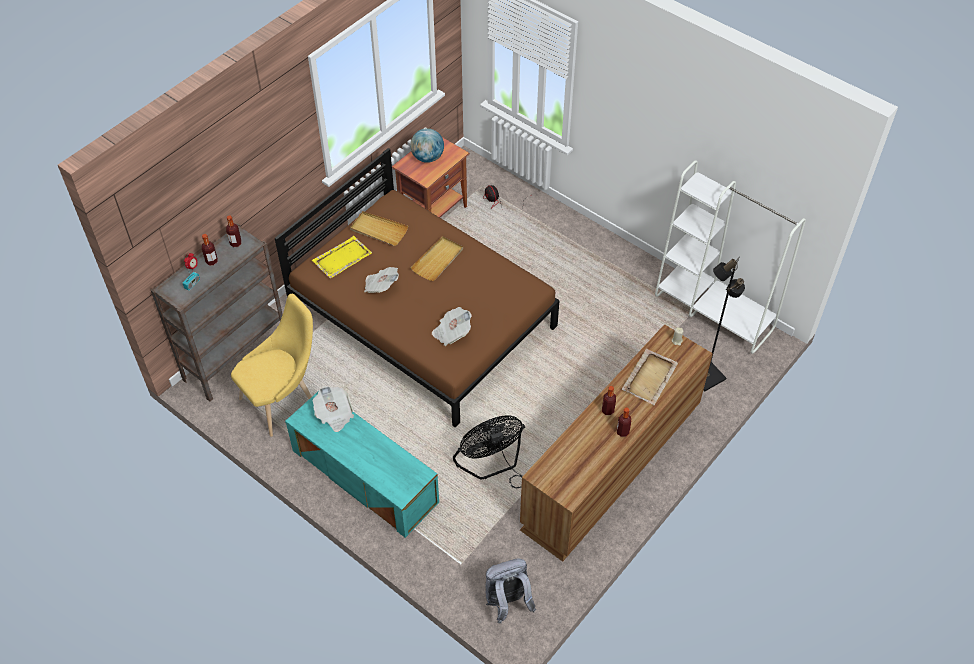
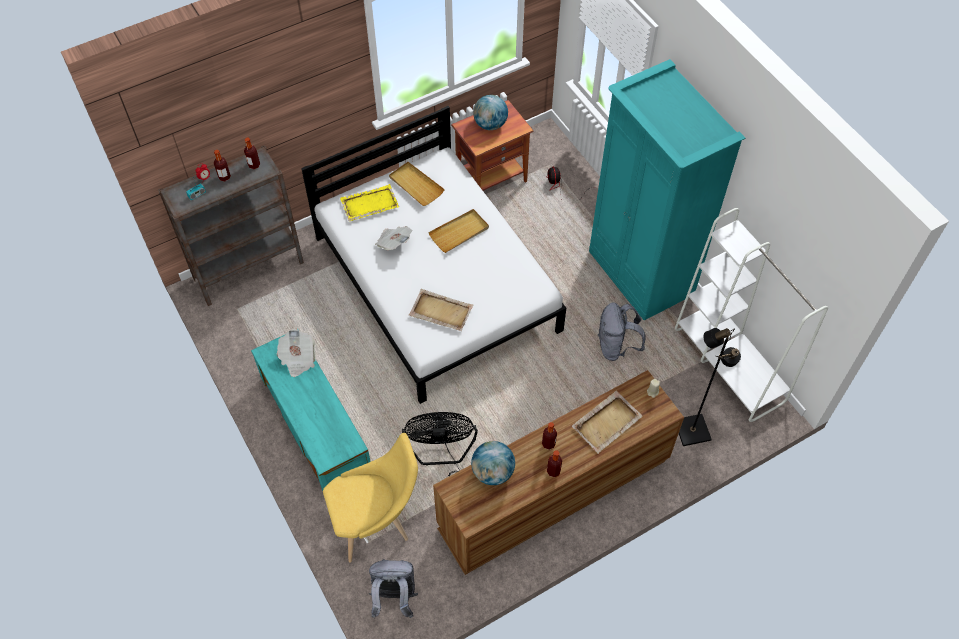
camera: 20 degrees right, 5 degrees up
yellow chair [231,294,313,437] -> yellow chair moved to [323,433,418,563]
brown bed [275,148,560,428] -> white bed [301,106,566,404]
newspaper [432,307,472,346] -> beige tray [409,289,474,331]
none -> globe [471,441,515,485]
none -> turquoise wardrobe [589,59,745,320]
none -> grey backpack [598,302,646,361]

